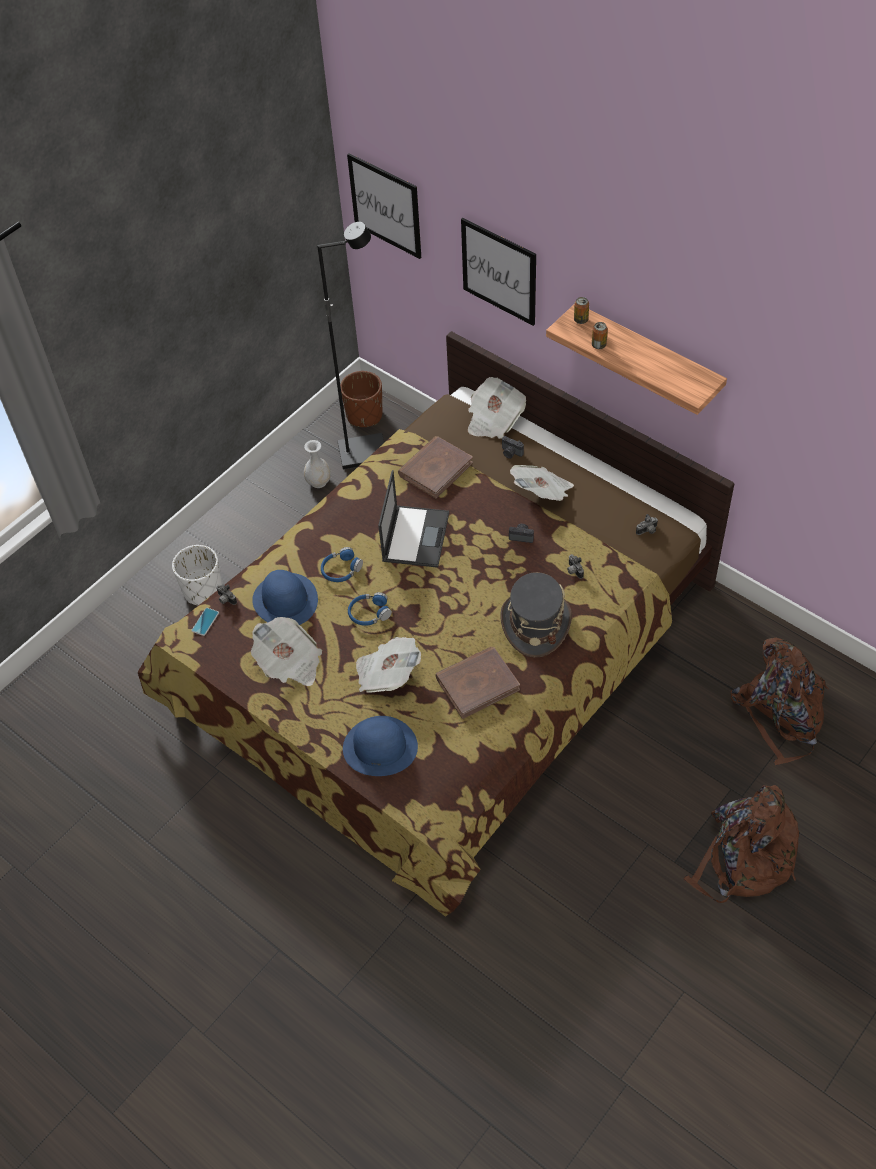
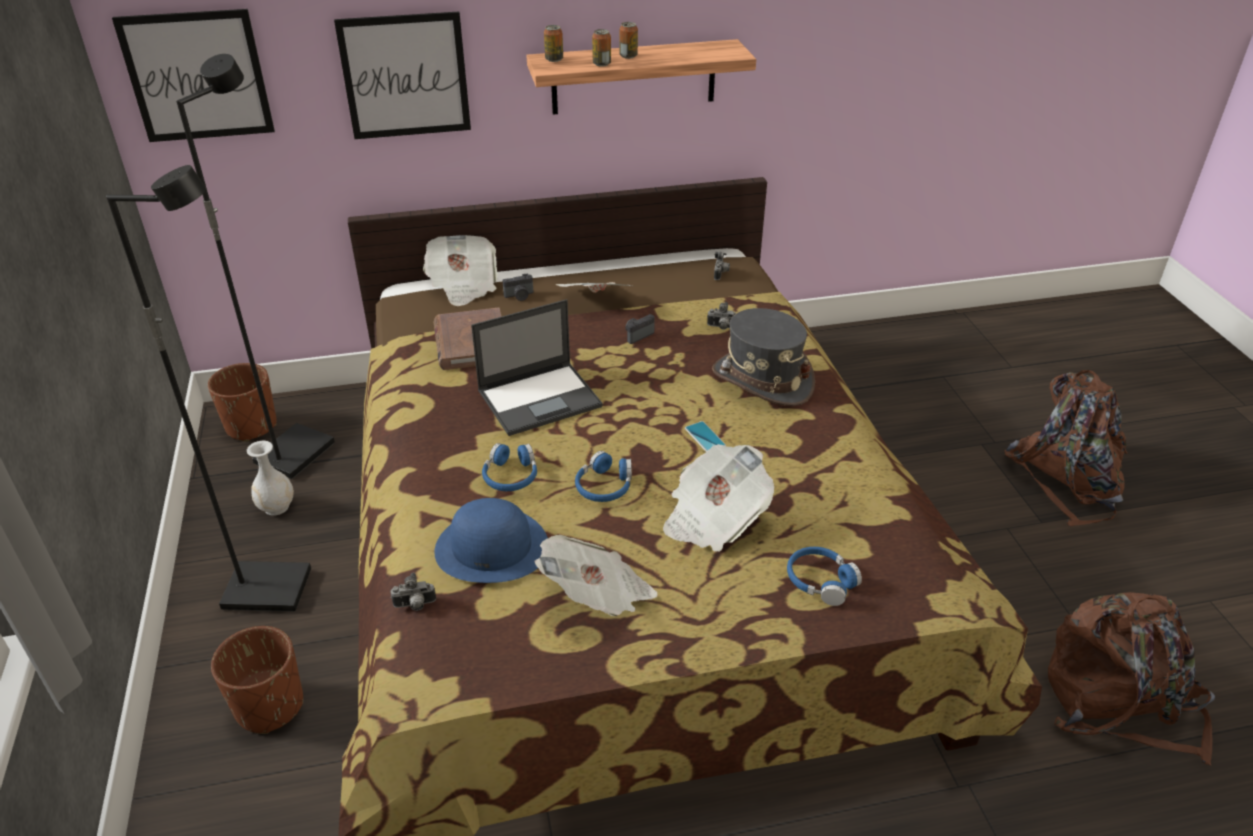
camera: 55 degrees left, 15 degrees down
white planter [172,545,222,605] -> brown planter [211,626,303,734]
phone [191,608,219,636] -> phone moved to [685,421,726,452]
blue hat [343,716,418,776] -> blue headphones [787,547,862,606]
laptop [378,470,449,568] -> laptop turned 105 degrees clockwise [471,299,603,436]
brown book [436,647,520,719] -> none
brown backpack [731,638,829,765] -> brown backpack moved to [1048,592,1215,766]
none -> black floor lamp [106,165,311,612]
none -> can [619,22,638,59]

